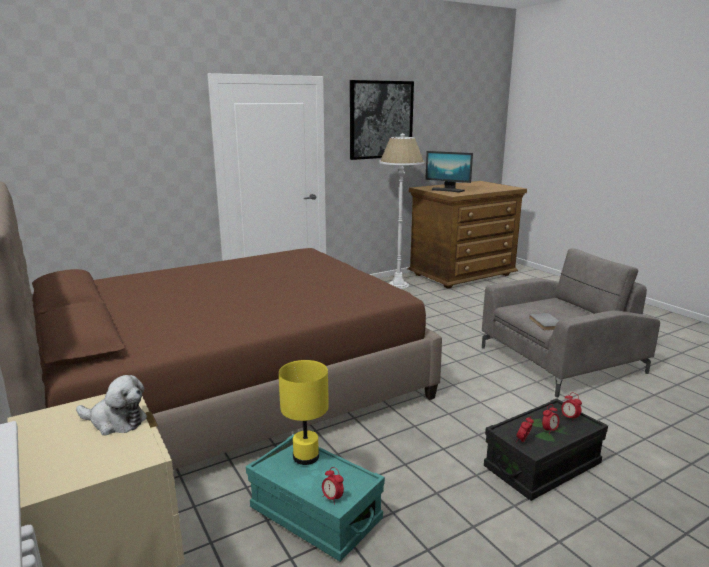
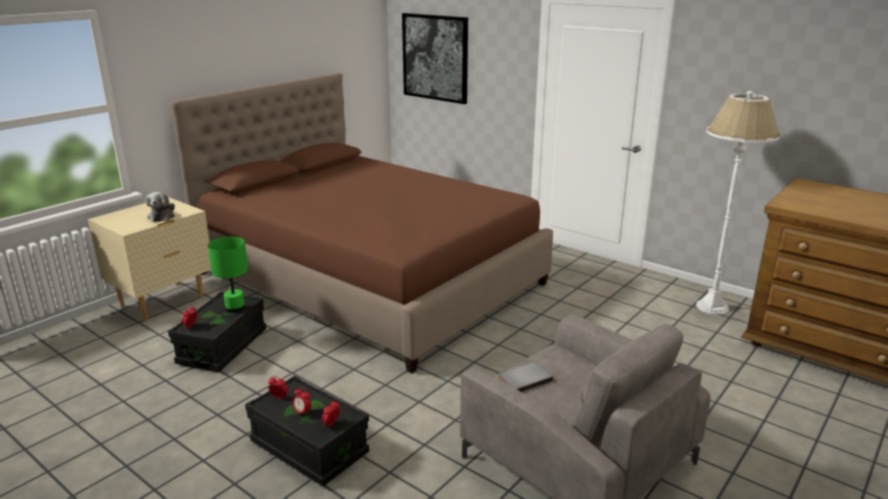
camera: 70 degrees right, 5 degrees up
turquoise storage box [246,434,385,562] -> black storage box [168,292,266,372]
yellow table lamp [279,360,328,465] -> green table lamp [208,236,248,313]
picture [350,80,414,160] -> picture moved to [402,13,468,104]
monitor [425,151,473,193] -> none

